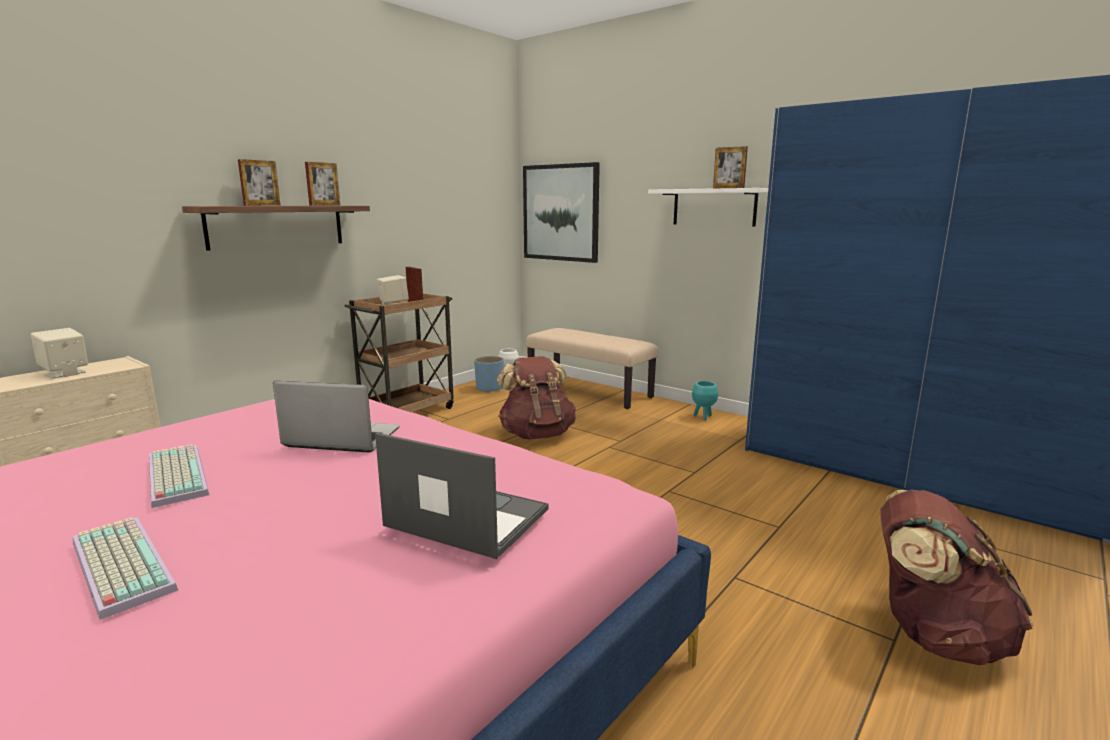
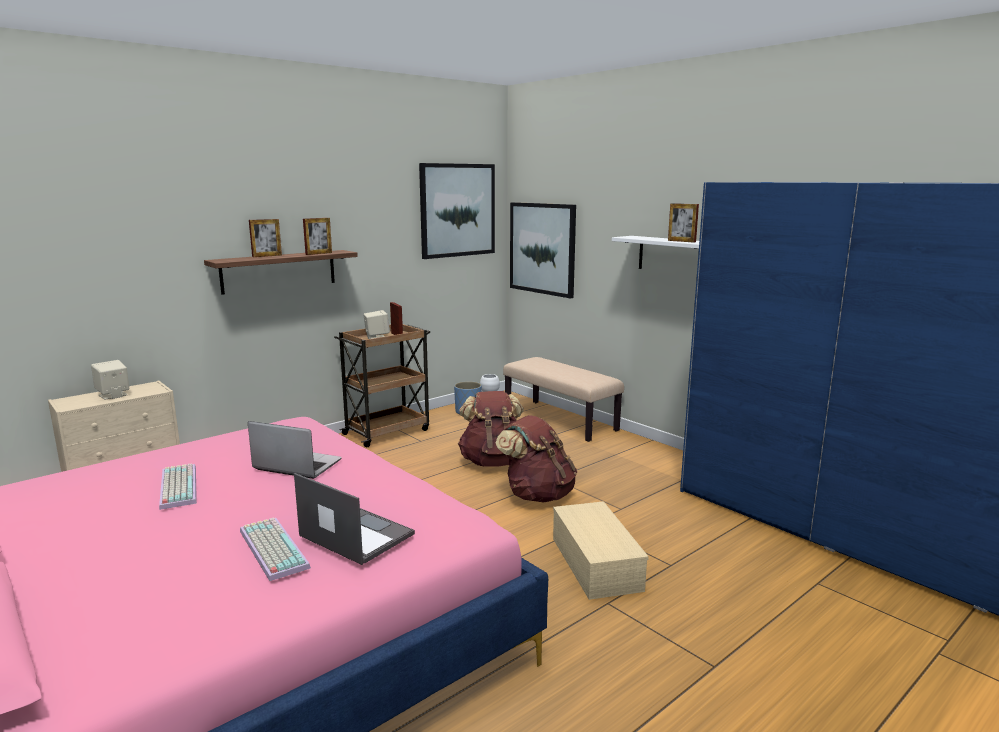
camera: 10 degrees right, 0 degrees up
keyboard [73,517,179,620] -> keyboard moved to [240,518,311,581]
turquoise planter [692,381,718,421] -> none
brown backpack [880,490,1033,665] -> brown backpack moved to [496,415,577,503]
none -> picture [419,163,495,259]
none -> beige storage box [553,501,649,600]

